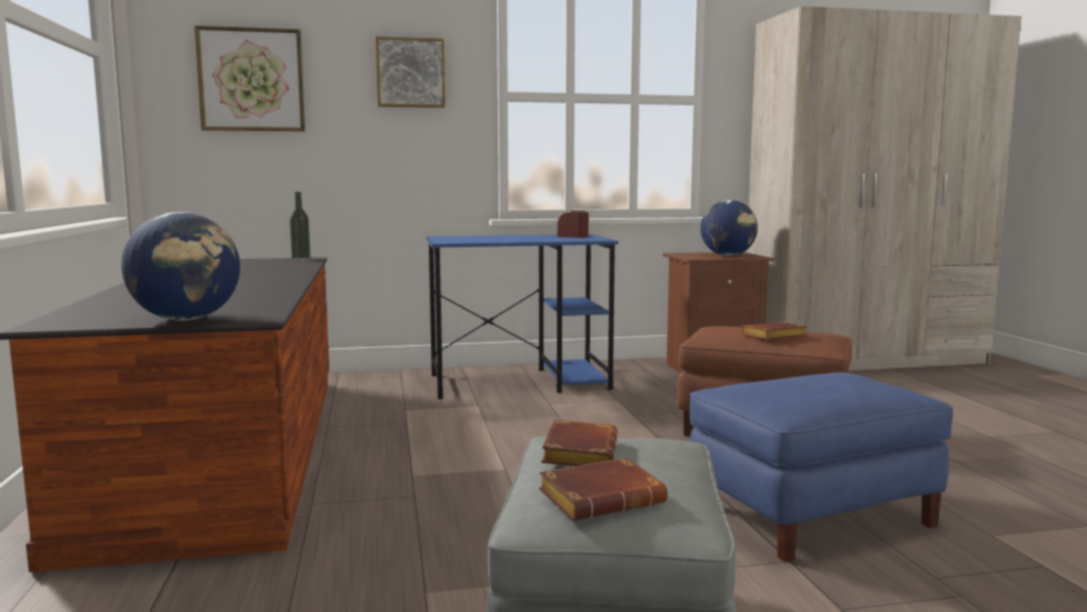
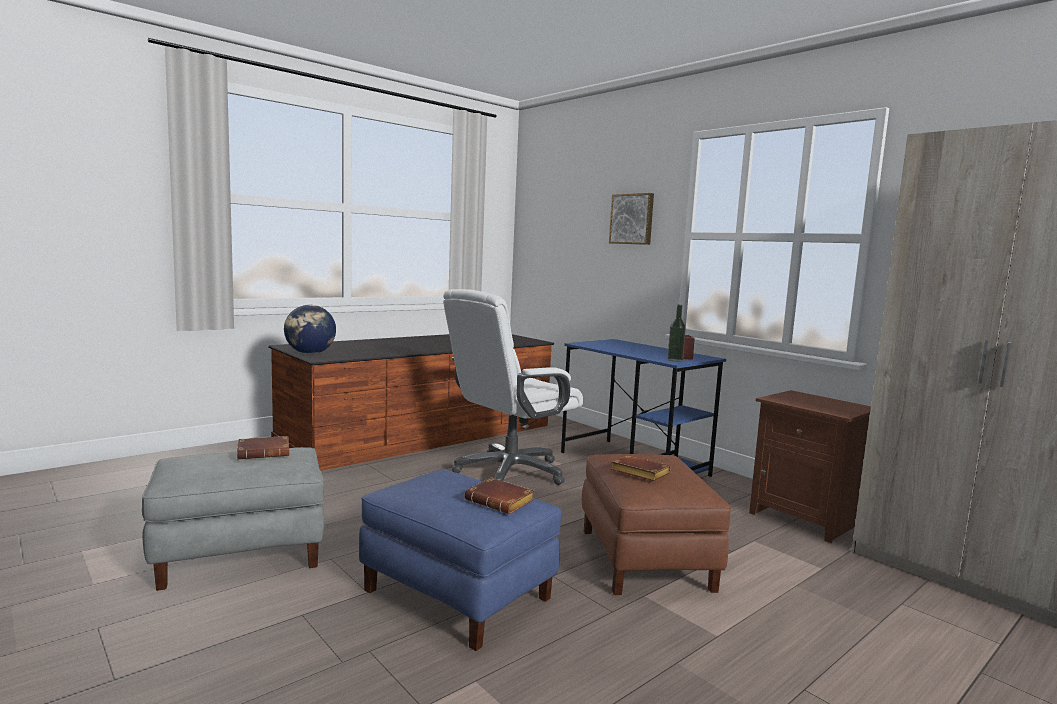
camera: 60 degrees right, 0 degrees up
picture [194,26,305,132] -> none
bottle [290,192,311,260] -> bottle moved to [667,305,686,362]
brown book [539,457,667,521] -> brown book moved to [465,478,534,514]
globe [701,200,758,256] -> none
none -> white office chair [443,289,583,485]

